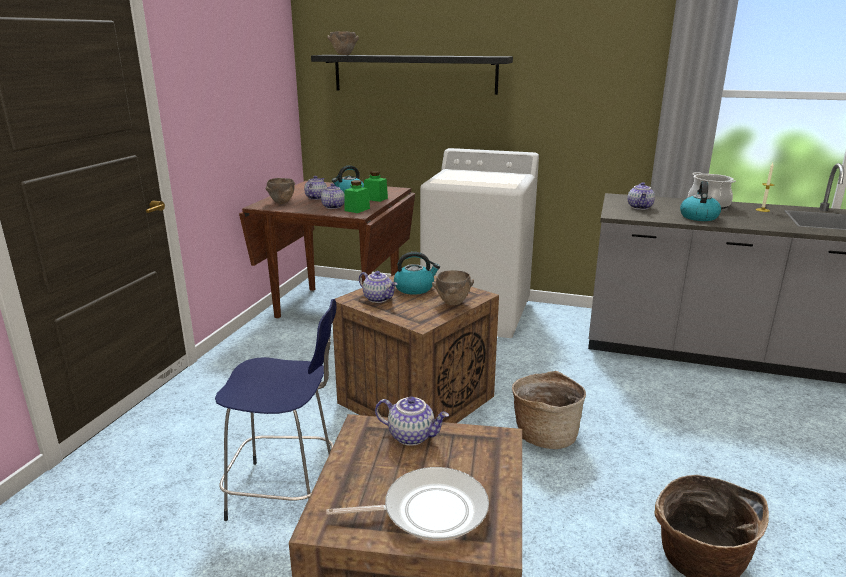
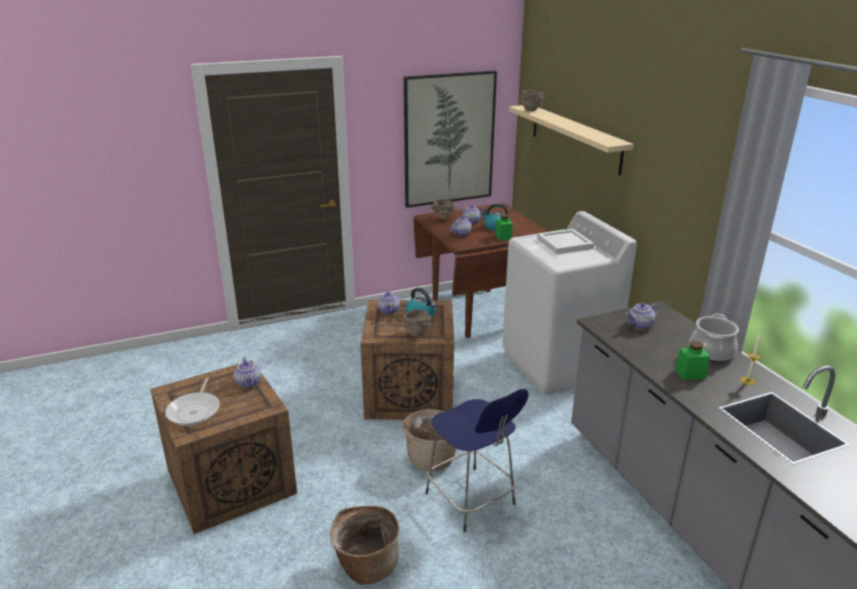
camera: 50 degrees right, 5 degrees up
blue stool [215,299,337,521] -> blue stool moved to [425,389,529,532]
black shelf [311,55,513,95] -> beige shelf [509,105,634,175]
frying pan [326,467,489,541] -> frying pan turned 45 degrees clockwise [165,377,220,426]
green jar [345,180,370,213] -> green jar moved to [675,341,710,380]
kettle [680,181,721,221] -> none
none -> picture [404,71,497,208]
none -> white tray [537,229,594,254]

